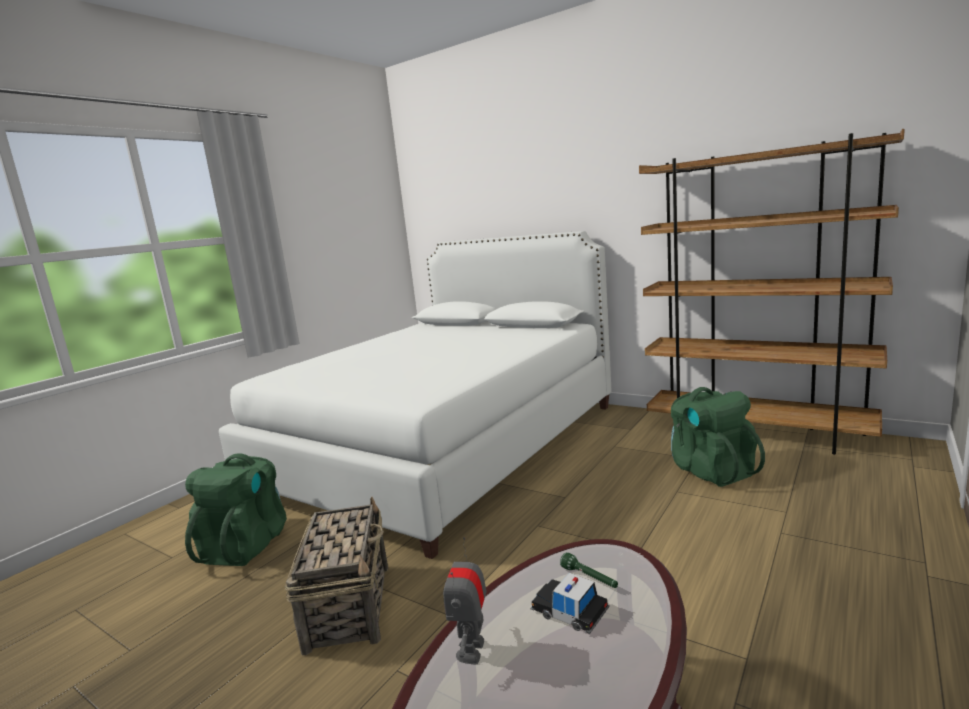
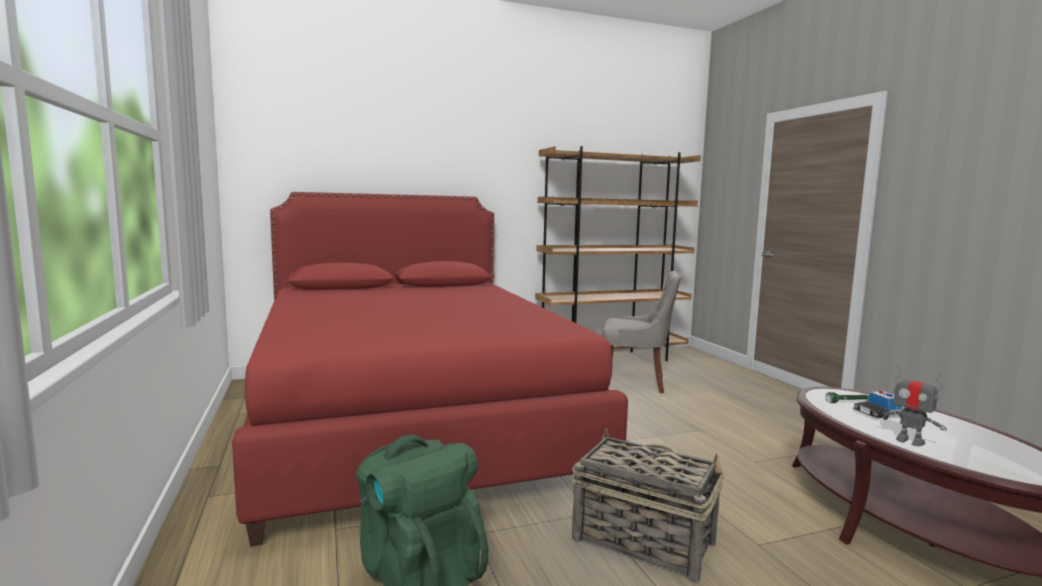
camera: 55 degrees left, 5 degrees down
white bed [219,231,612,559] -> red bed [232,192,628,547]
green backpack [671,387,765,487] -> grey chair [602,271,682,393]

